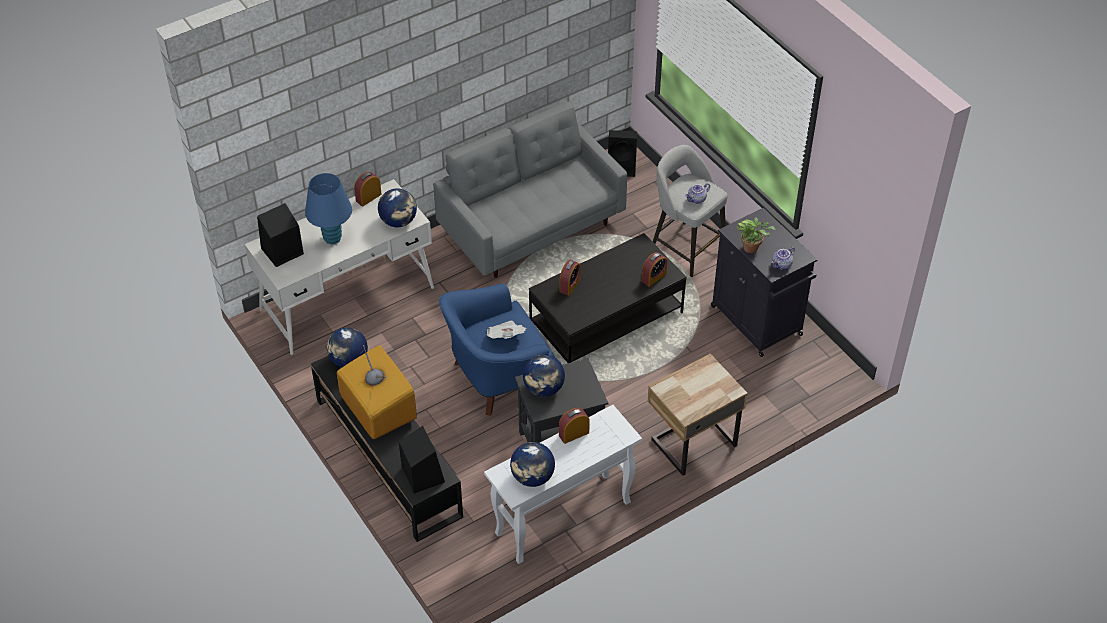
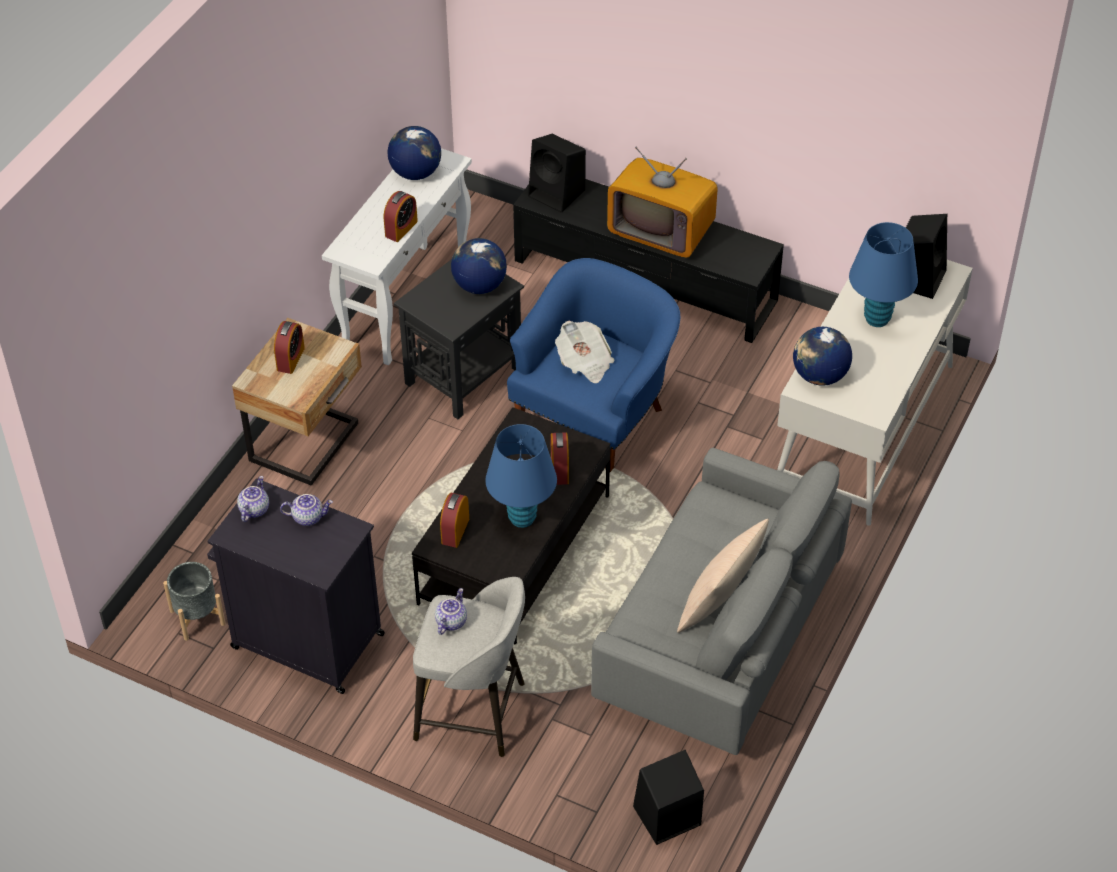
camera: 150 degrees right, 0 degrees up
globe [327,327,368,367] -> none
alarm clock [354,172,382,207] -> alarm clock moved to [274,321,305,374]
potted plant [736,218,776,253] -> teapot [280,494,333,526]
none -> grey planter [163,562,226,641]
none -> blue table lamp [485,424,557,528]
none -> beige pillow [677,519,769,633]

